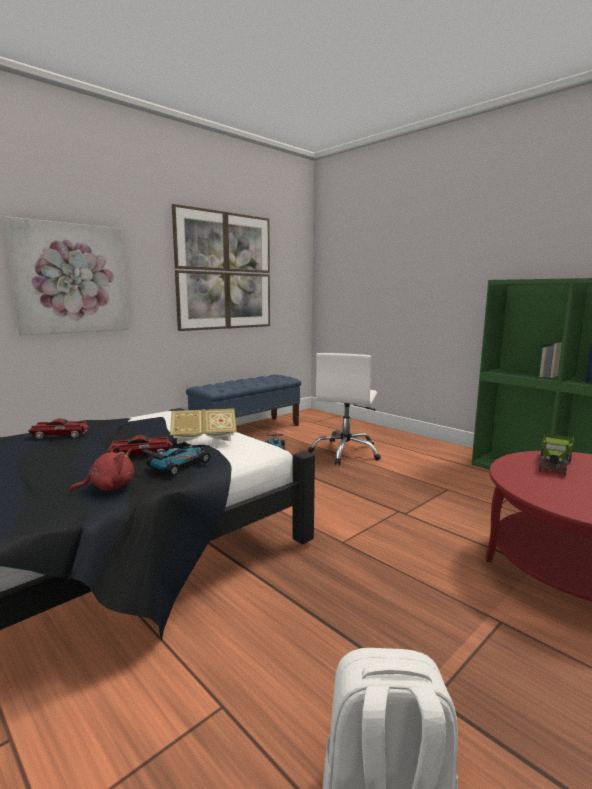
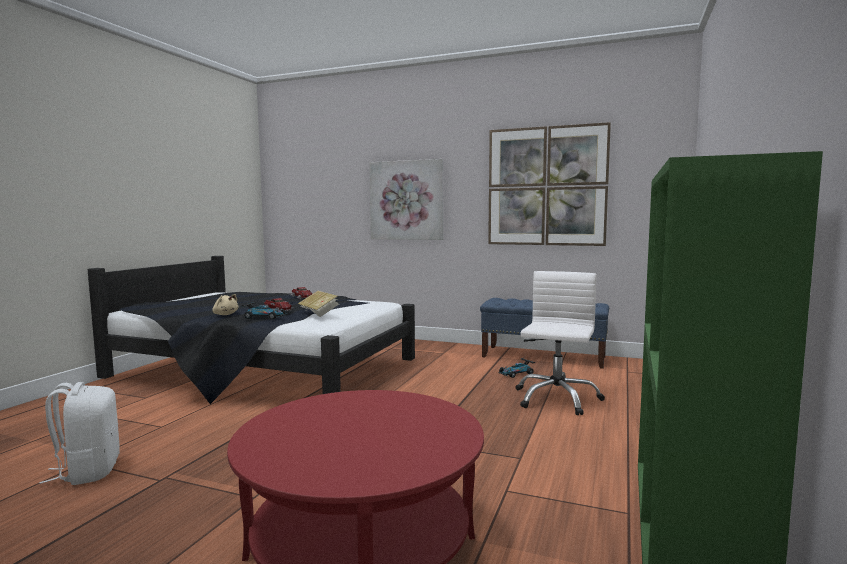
camera: 65 degrees right, 5 degrees down
red plush toy [69,445,134,492] -> beige plush toy [212,294,238,315]
white office chair [308,353,381,465] -> white office chair turned 120 degrees clockwise [516,271,605,415]
toy truck [539,434,575,476] -> none

